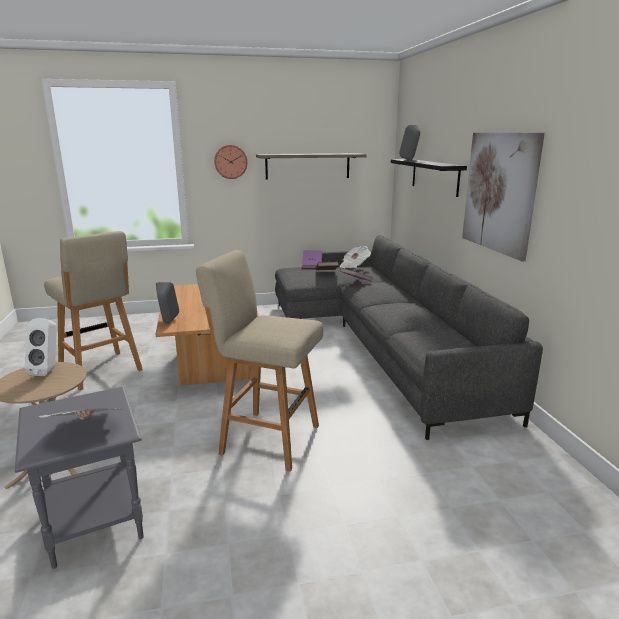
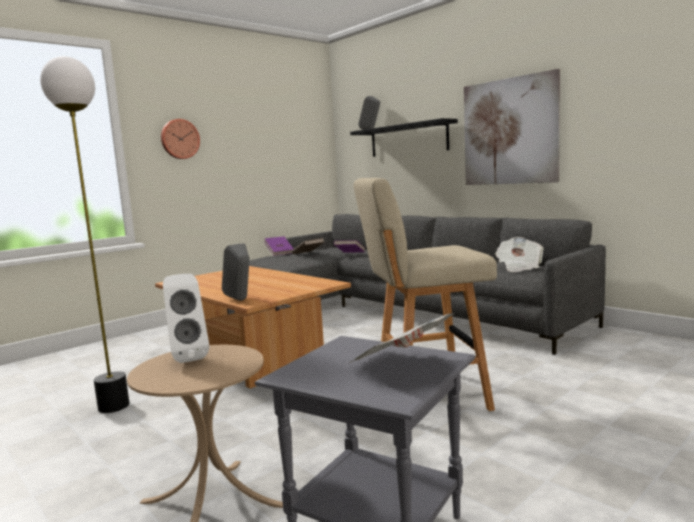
camera: 30 degrees left, 10 degrees down
beige stool [44,231,143,391] -> floor lamp [40,56,129,413]
shelf [256,153,366,179] -> none
newspaper [339,246,371,268] -> newspaper moved to [495,237,544,272]

